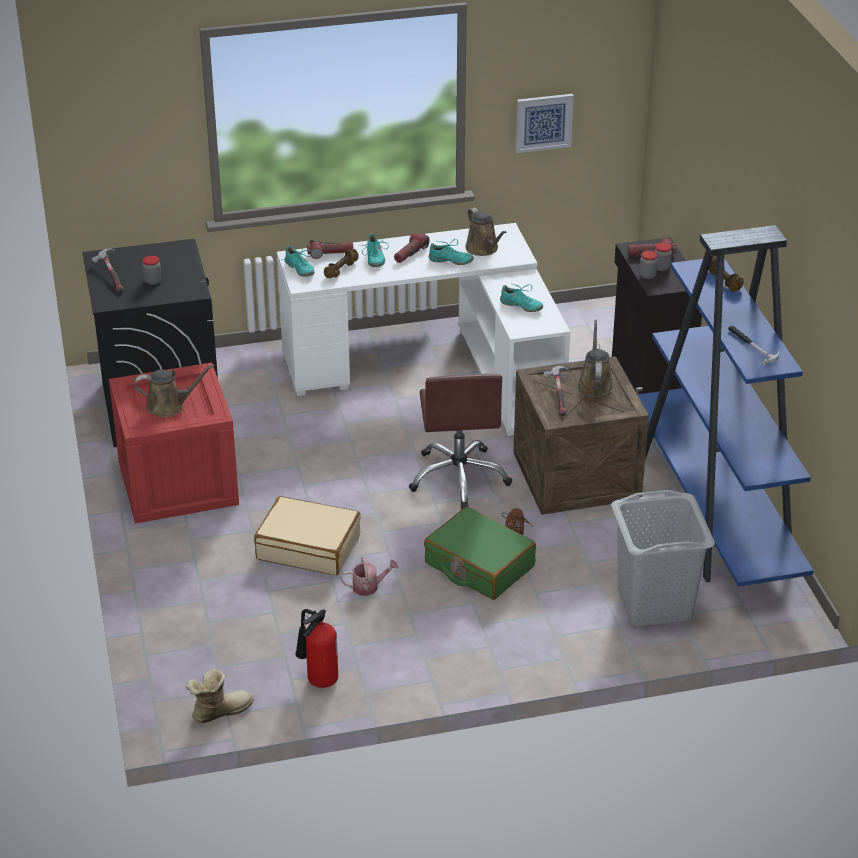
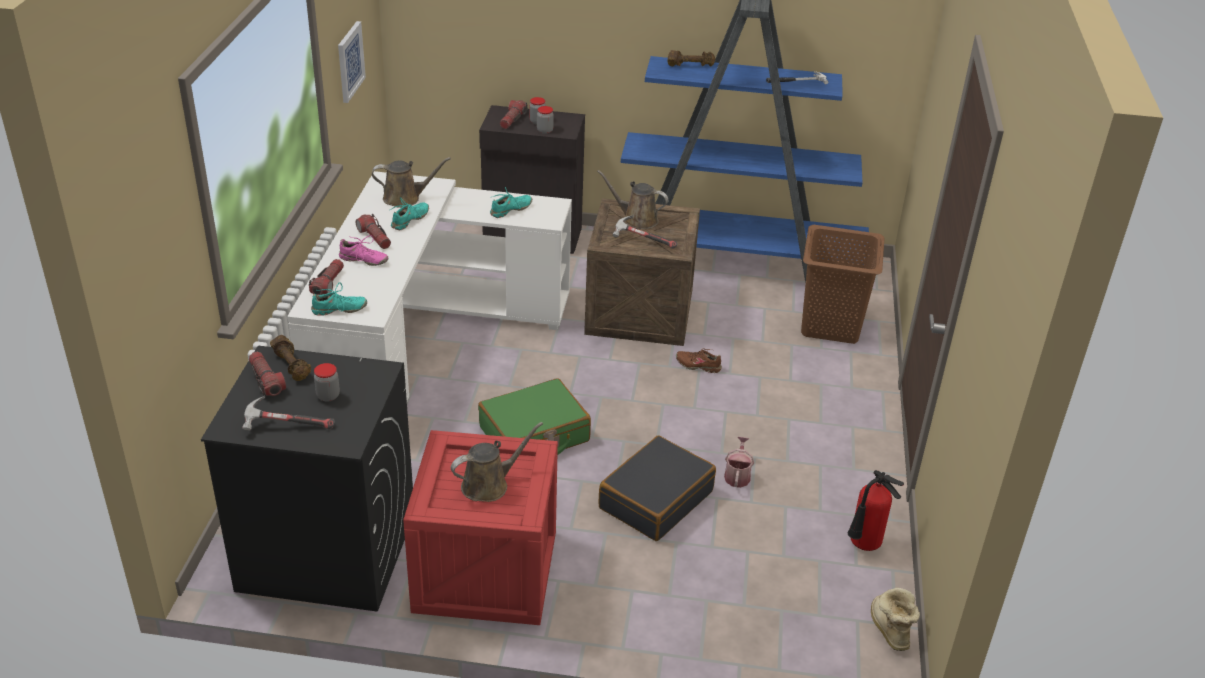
camera: 70 degrees left, 0 degrees up
brown watering can [134,364,214,417] -> brown watering can turned 45 degrees clockwise [451,422,543,502]
beige suitcase [254,496,361,575] -> black suitcase [599,436,716,541]
brown dumbbell [324,249,359,278] -> brown dumbbell moved to [270,335,311,381]
turquoise shoe [358,233,389,267] -> pink shoe [339,235,388,266]
brown office chair [409,374,512,510] -> none
green suitcase [424,507,536,600] -> green suitcase moved to [478,378,591,455]
grey laundry basket [611,490,715,626] -> brown laundry basket [801,225,885,344]
none -> flashlight [249,352,286,396]

